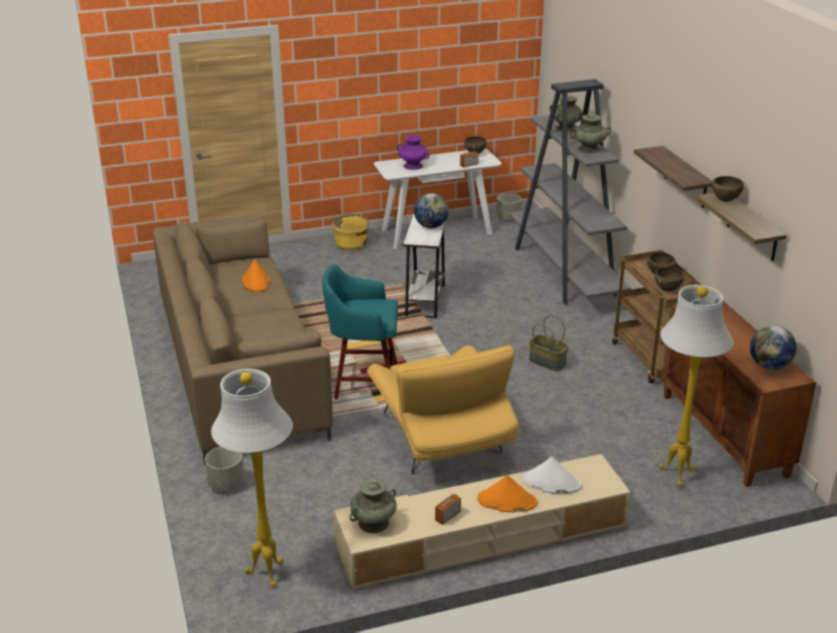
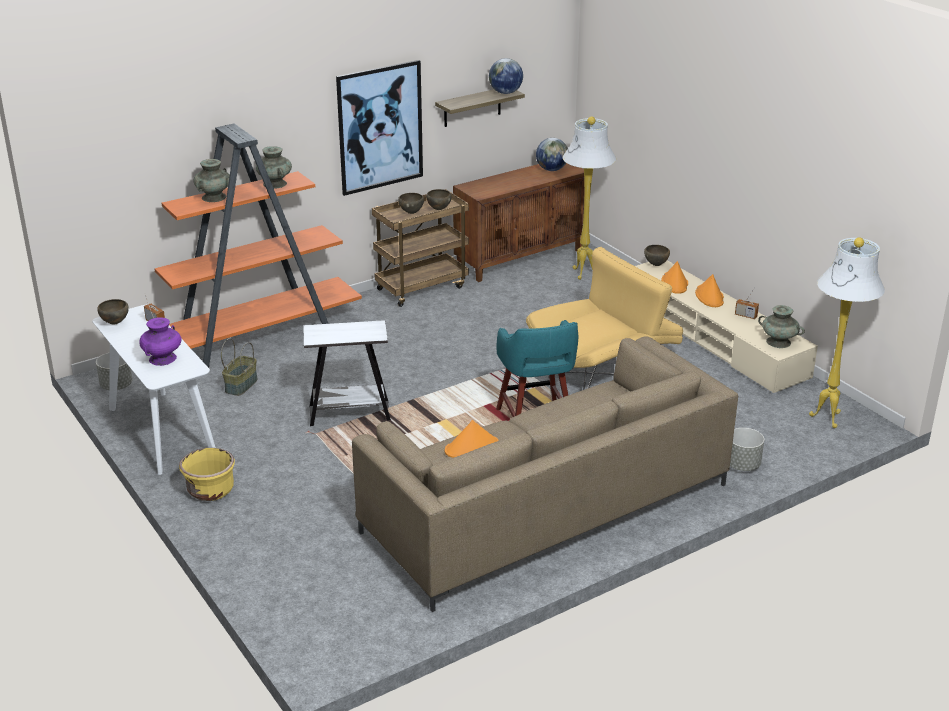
camera: 105 degrees left, 0 degrees up
globe [414,193,449,229] -> globe moved to [489,58,523,94]
grey bookcase [509,79,631,305] -> orange bookcase [155,123,362,368]
white hat [523,457,581,494] -> orange hat [661,261,688,294]
basket [529,315,569,371] -> basket moved to [221,338,258,396]
shelf [634,146,713,208] -> picture [336,60,423,196]
brown bowl [712,176,744,202] -> brown bowl moved to [644,245,670,266]

